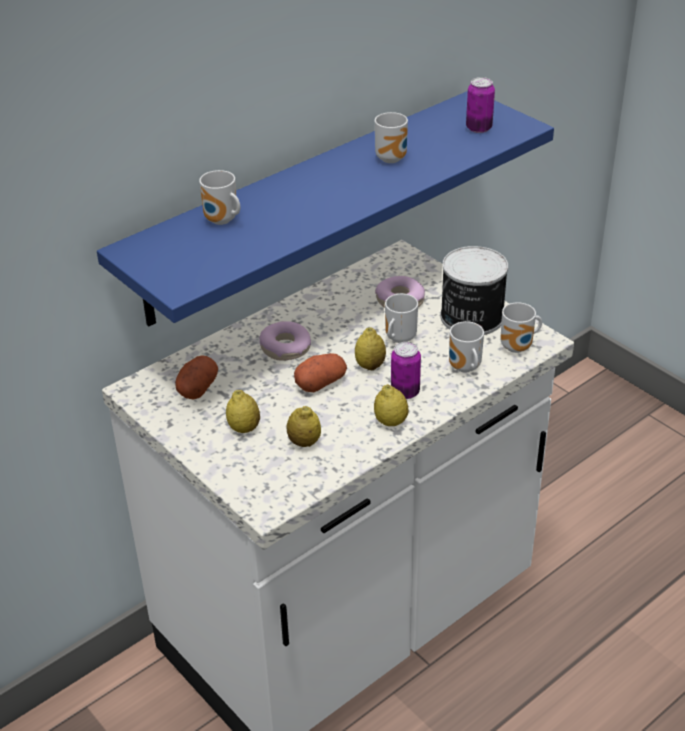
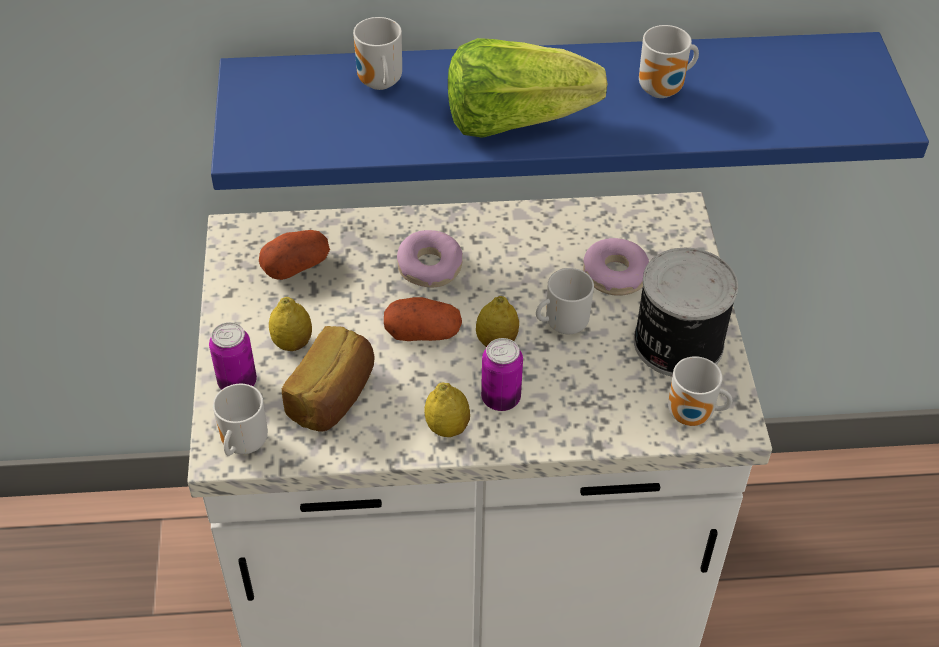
camera: 35 degrees right, 10 degrees up
lemon [287,406,321,447] -> bread [282,326,375,431]
mug [449,321,484,372] -> mug moved to [213,384,268,456]
can [466,77,495,133] -> can moved to [209,322,257,390]
none -> lettuce [448,38,608,138]

